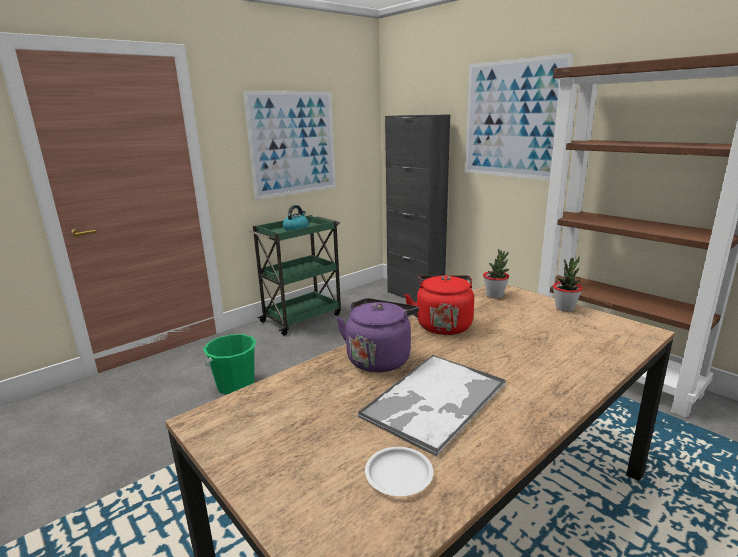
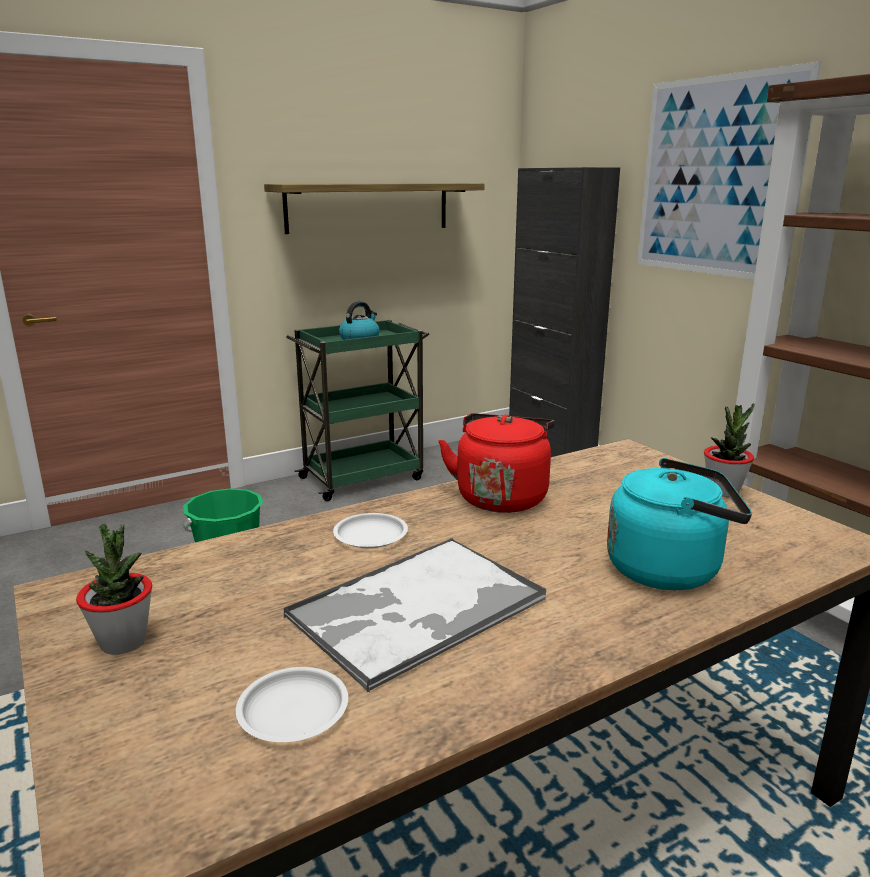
camera: 10 degrees right, 0 degrees up
picture [243,91,336,200] -> shelf [264,183,485,234]
purple kettle [336,298,419,372] -> white plate [333,513,408,548]
potted plant [483,249,509,298] -> potted plant moved to [76,523,152,655]
none -> turquoise kettle [607,458,752,590]

